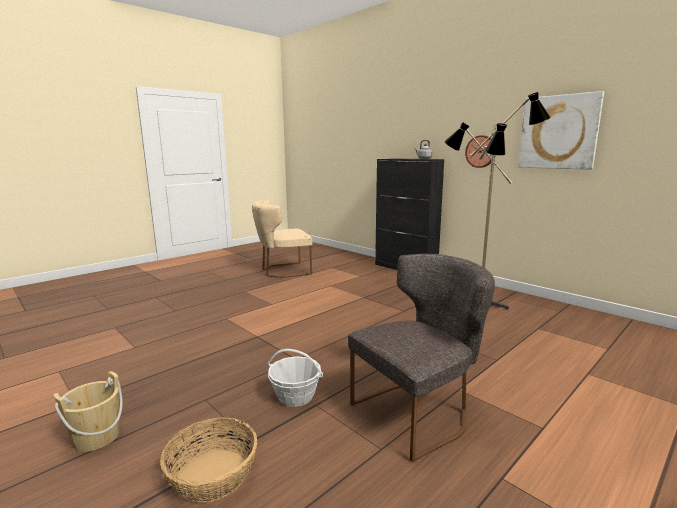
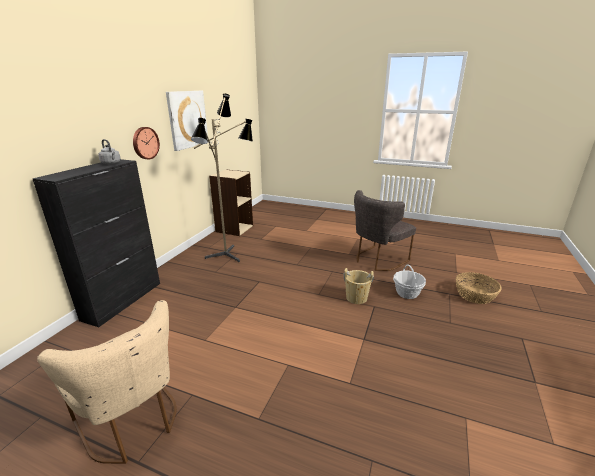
camera: 115 degrees left, 10 degrees up
beige bucket [53,371,123,452] -> beige bucket moved to [343,268,374,304]
grey chair [348,254,495,462] -> grey chair turned 75 degrees counterclockwise [354,190,416,271]
none -> beige bookcase [209,169,253,236]

